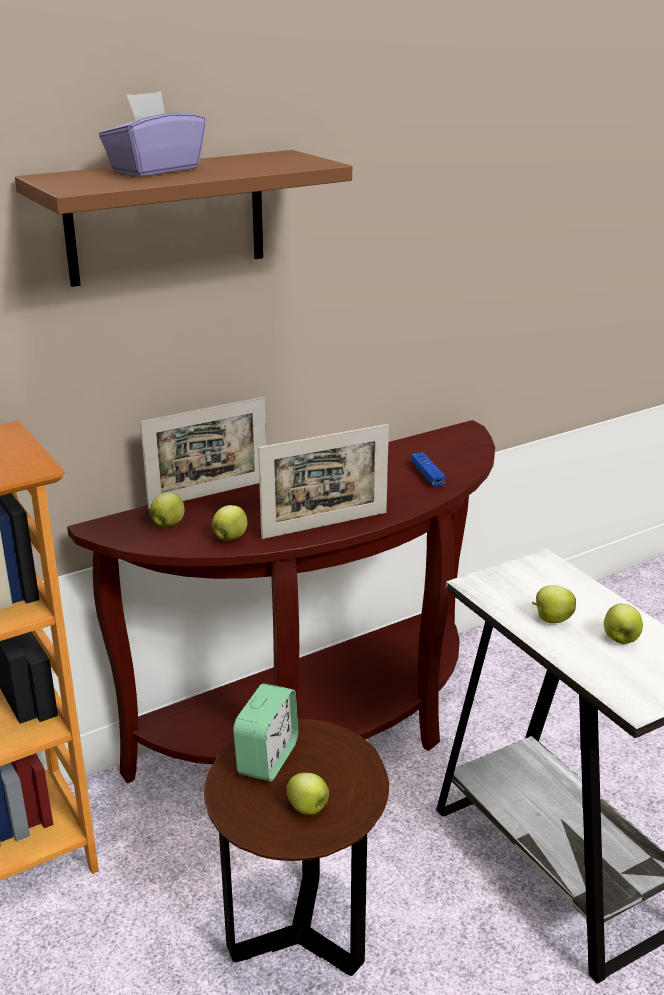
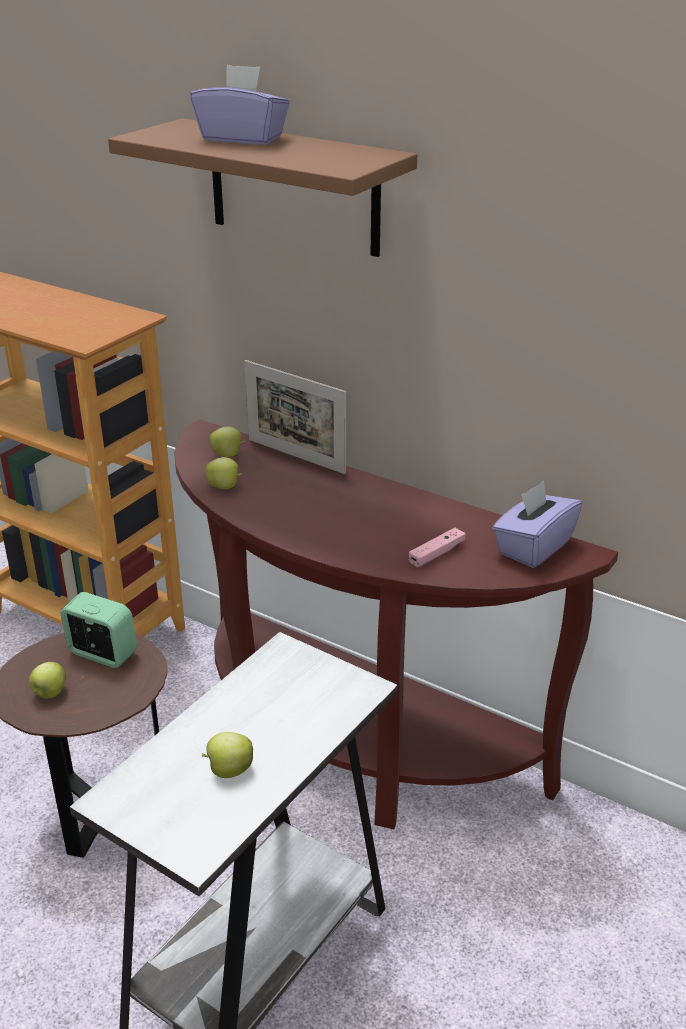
camera: 65 degrees right, 5 degrees up
alarm clock [233,683,298,781] -> alarm clock turned 150 degrees counterclockwise [60,592,137,668]
picture frame [258,424,389,539] -> none
blue game controller [411,452,445,487] -> pink game controller [409,528,466,567]
apple [532,585,576,623] -> none
none -> purple tissue box [492,481,582,568]

